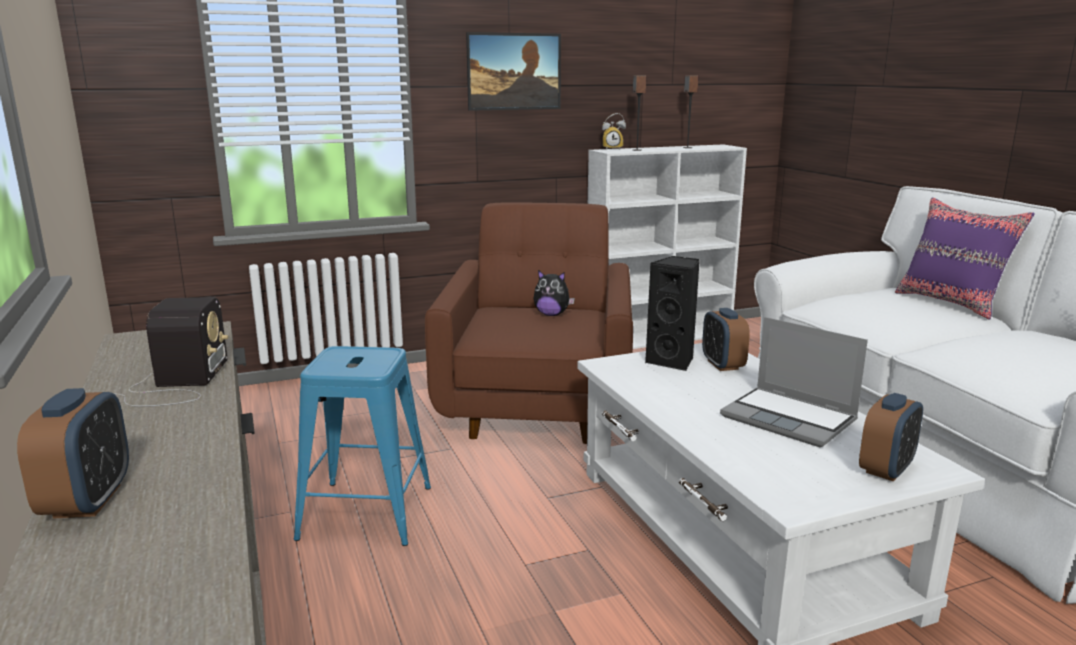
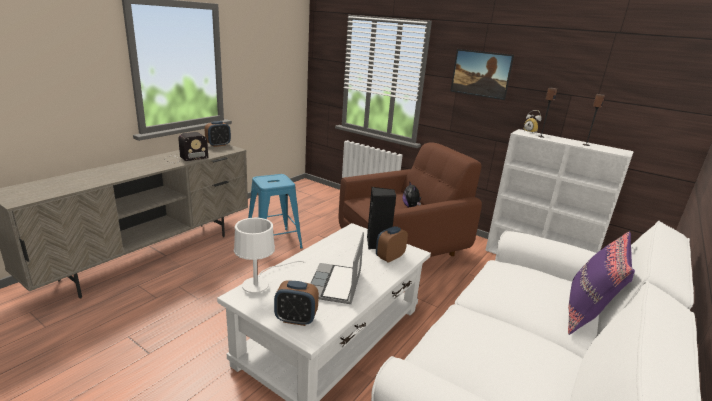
camera: 55 degrees right, 5 degrees up
alarm clock [17,388,129,519] -> alarm clock moved to [205,121,231,147]
none -> white table lamp [234,218,306,294]

